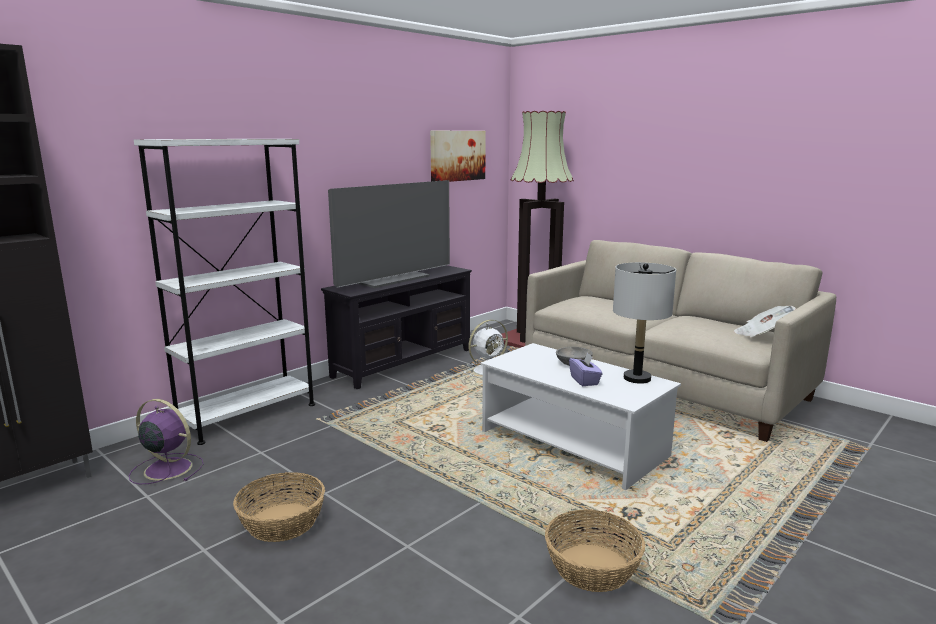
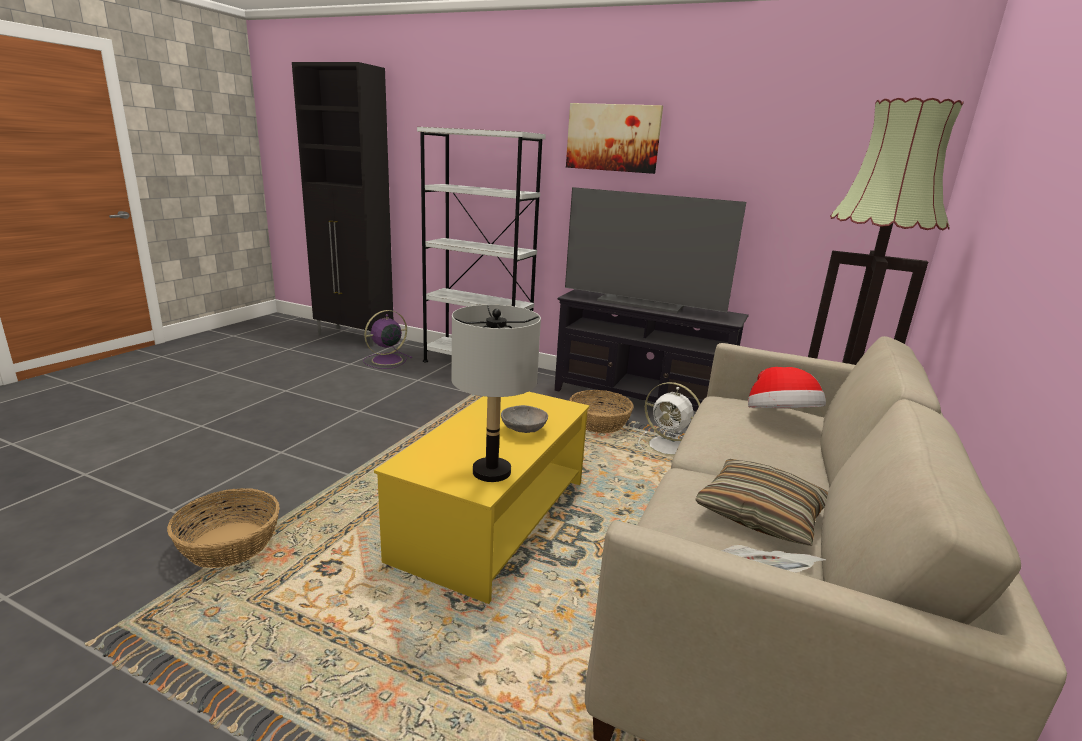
camera: 70 degrees right, 5 degrees up
purple fan [129,399,203,484] -> purple fan turned 135 degrees counterclockwise [363,310,413,369]
basket [233,472,325,542] -> basket moved to [569,390,634,433]
picture [430,131,486,182] -> picture moved to [566,103,663,174]
white coffee table [480,343,681,490] -> yellow coffee table [374,392,590,604]
purple tissue box [569,352,603,386] -> none
none -> pillow [695,459,828,546]
none -> hat [748,367,826,408]

